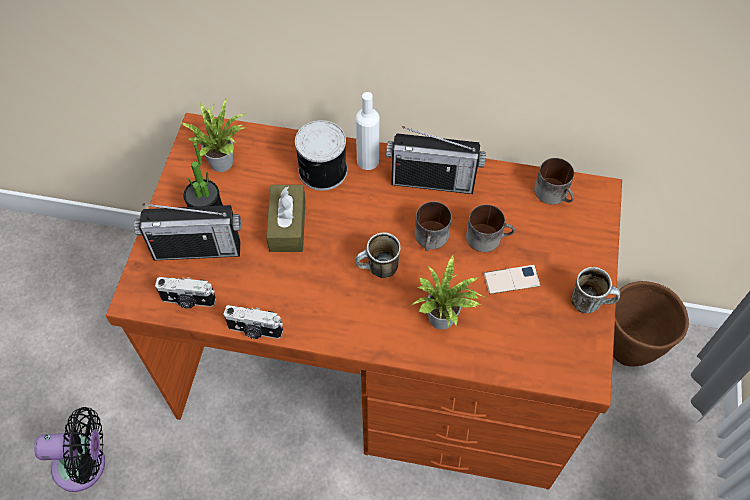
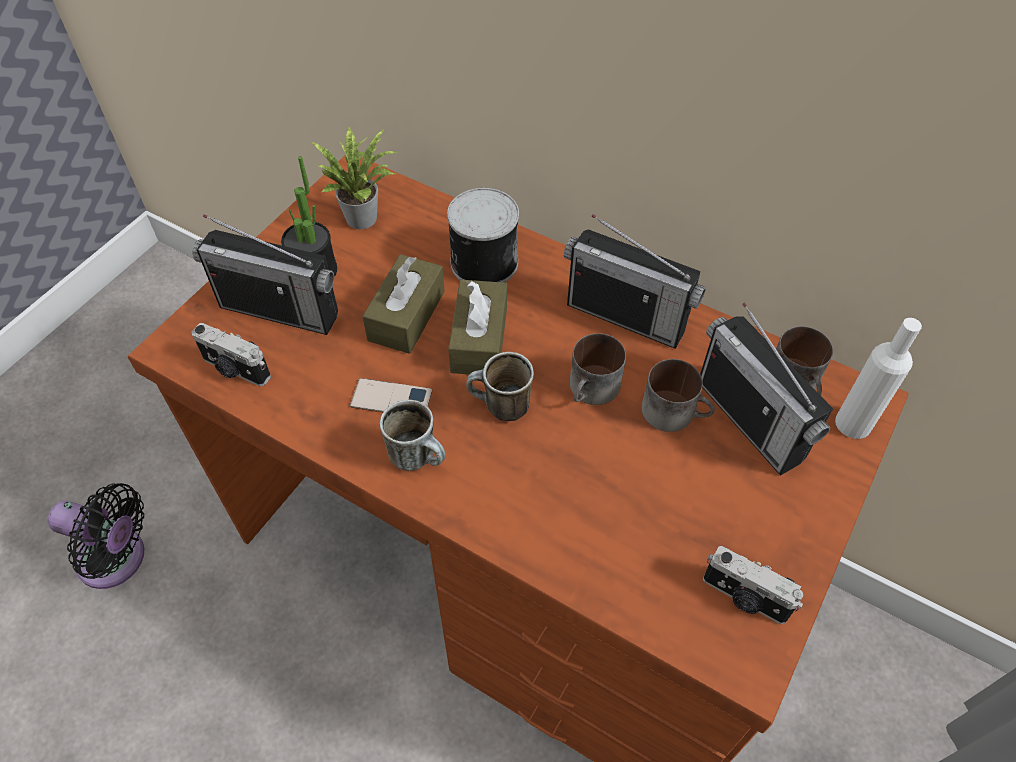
camera: 20 degrees right, 5 degrees down
camera [223,305,283,339] -> camera moved to [703,546,803,624]
white bottle [356,92,379,170] -> white bottle moved to [835,318,922,439]
potted plant [412,254,486,330] -> none
phone [483,265,541,294] -> phone moved to [350,378,433,412]
mug [571,267,620,313] -> mug moved to [380,400,446,471]
brown planter [613,281,689,366] -> none
none -> brown tissue box [448,280,507,375]
none -> radio [700,303,833,476]

